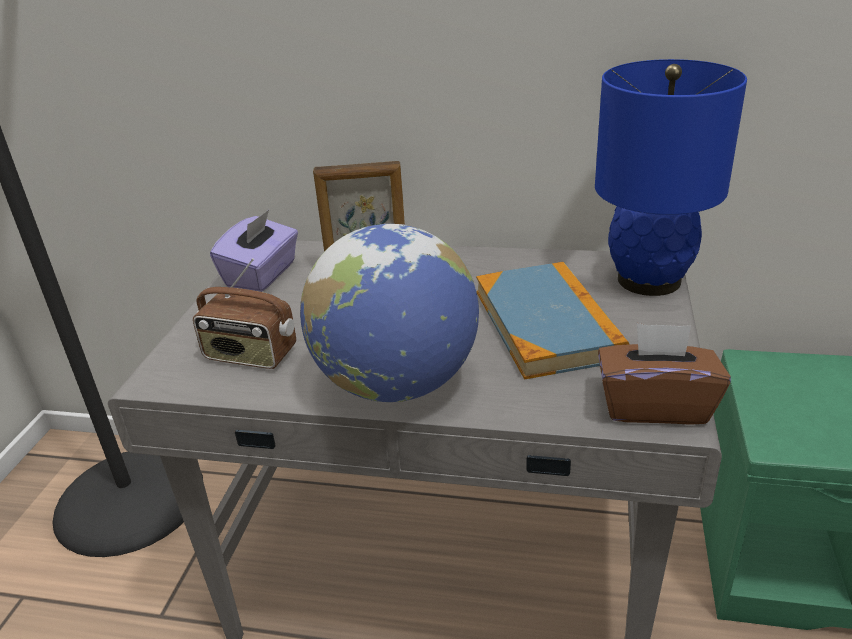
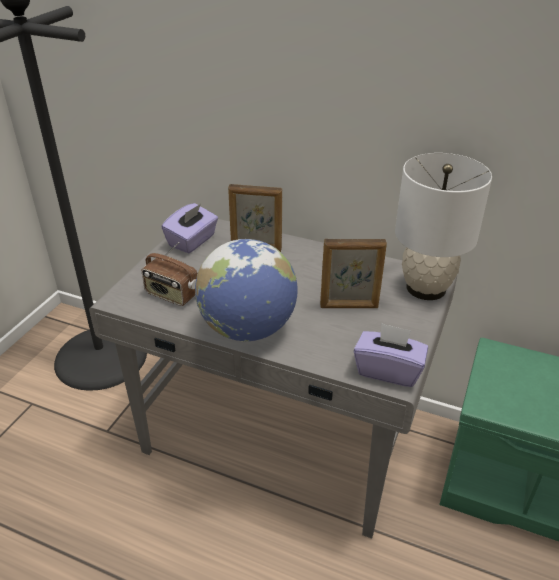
camera: 10 degrees right, 5 degrees up
book [476,262,630,380] -> picture frame [320,239,387,308]
blue table lamp [595,59,747,296] -> white table lamp [395,153,492,300]
brown tissue box [598,323,731,425] -> purple tissue box [354,323,428,387]

